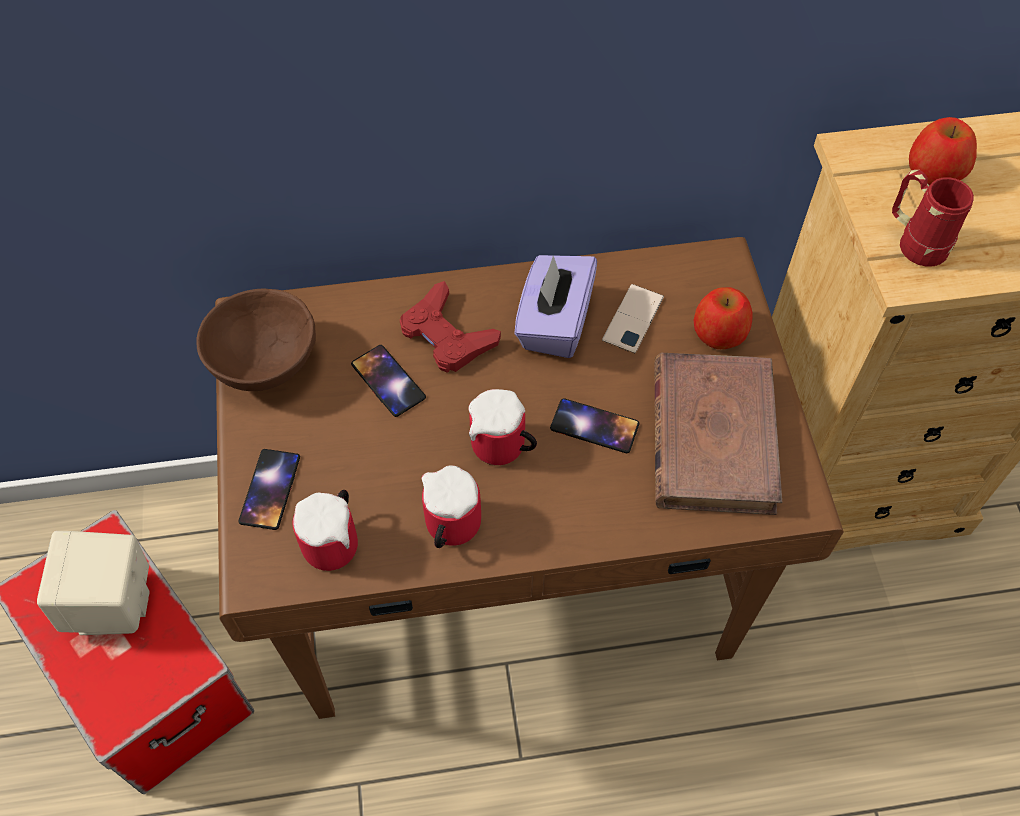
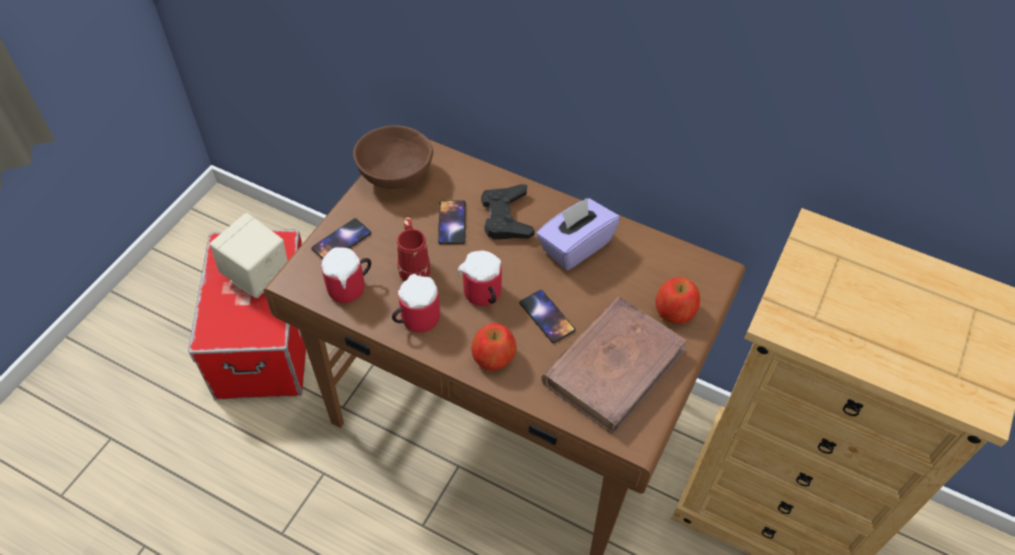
camera: 35 degrees right, 5 degrees down
red game controller [400,281,501,373] -> black game controller [481,184,535,240]
phone [602,284,664,354] -> none
red mug [892,170,974,267] -> red mug moved to [397,217,430,281]
apple [909,117,977,186] -> apple moved to [471,323,516,371]

